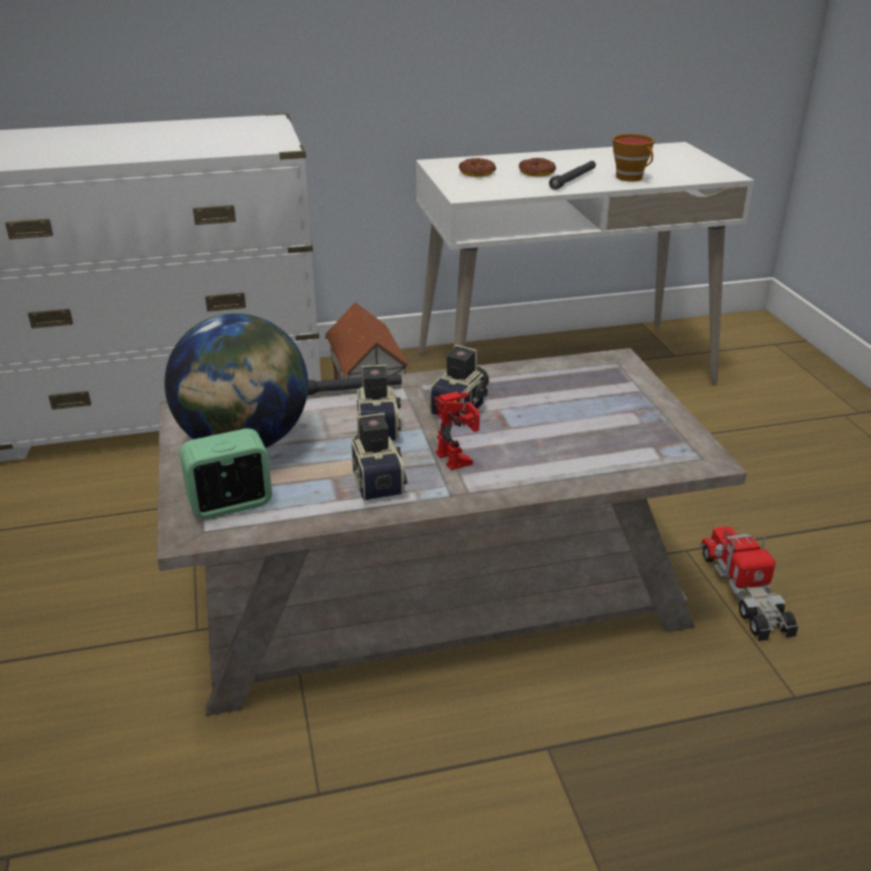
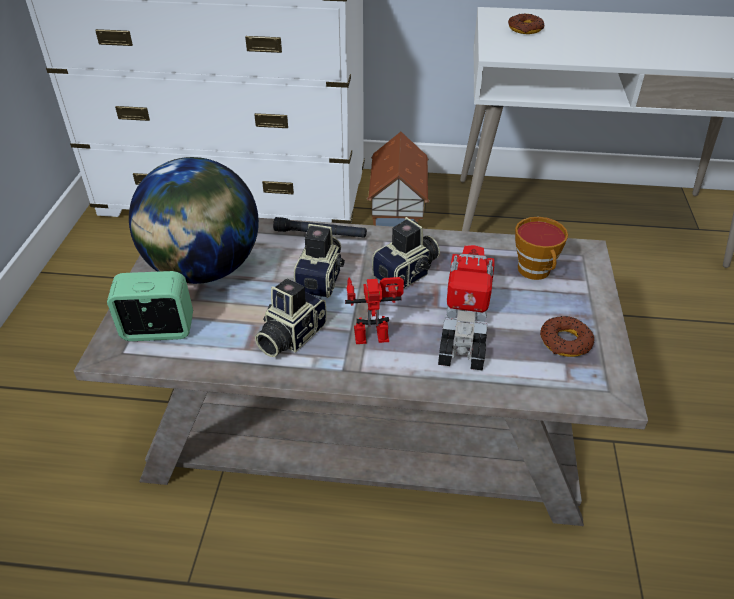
camera: 20 degrees right, 10 degrees up
camera [351,413,407,501] -> camera turned 150 degrees counterclockwise [255,278,327,357]
toy robot [432,392,480,470] -> toy robot turned 90 degrees counterclockwise [345,277,404,344]
donut [519,158,556,177] -> donut moved to [540,316,594,357]
black flashlight [549,161,596,190] -> none
cup [613,134,654,182] -> cup moved to [515,217,568,280]
toy truck [701,526,799,641] -> toy truck moved to [438,245,495,371]

